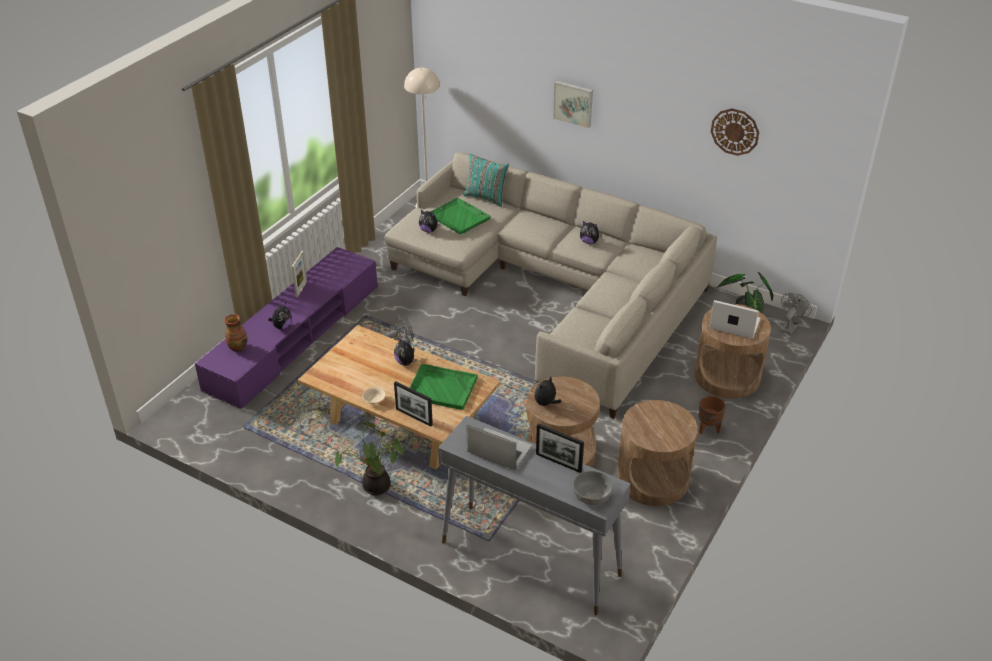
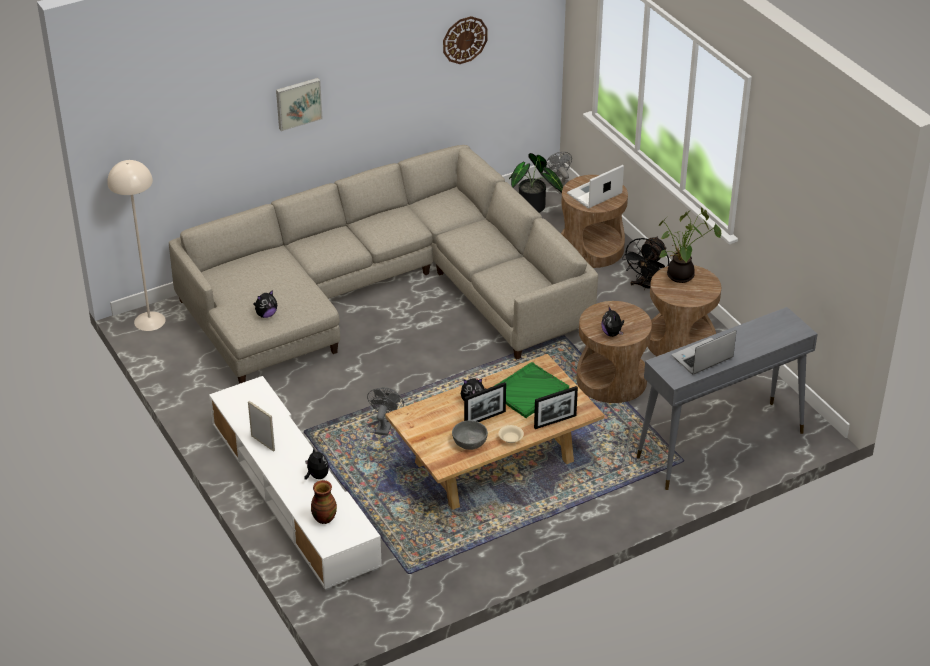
camera: 60 degrees left, 0 degrees up
purple tv stand [195,247,378,410] -> white tv stand [209,376,382,591]
potted plant [335,422,403,495] -> potted plant moved to [658,207,721,283]
green tray [430,197,491,235] -> none
turquoise pillow [463,154,509,207] -> none
picture frame [536,423,584,473] -> picture frame moved to [464,382,506,422]
grey bowl [573,471,613,505] -> grey bowl moved to [452,420,488,450]
plush toy [580,221,602,244] -> none
brown planter [699,396,726,434] -> black fan [622,236,669,290]

